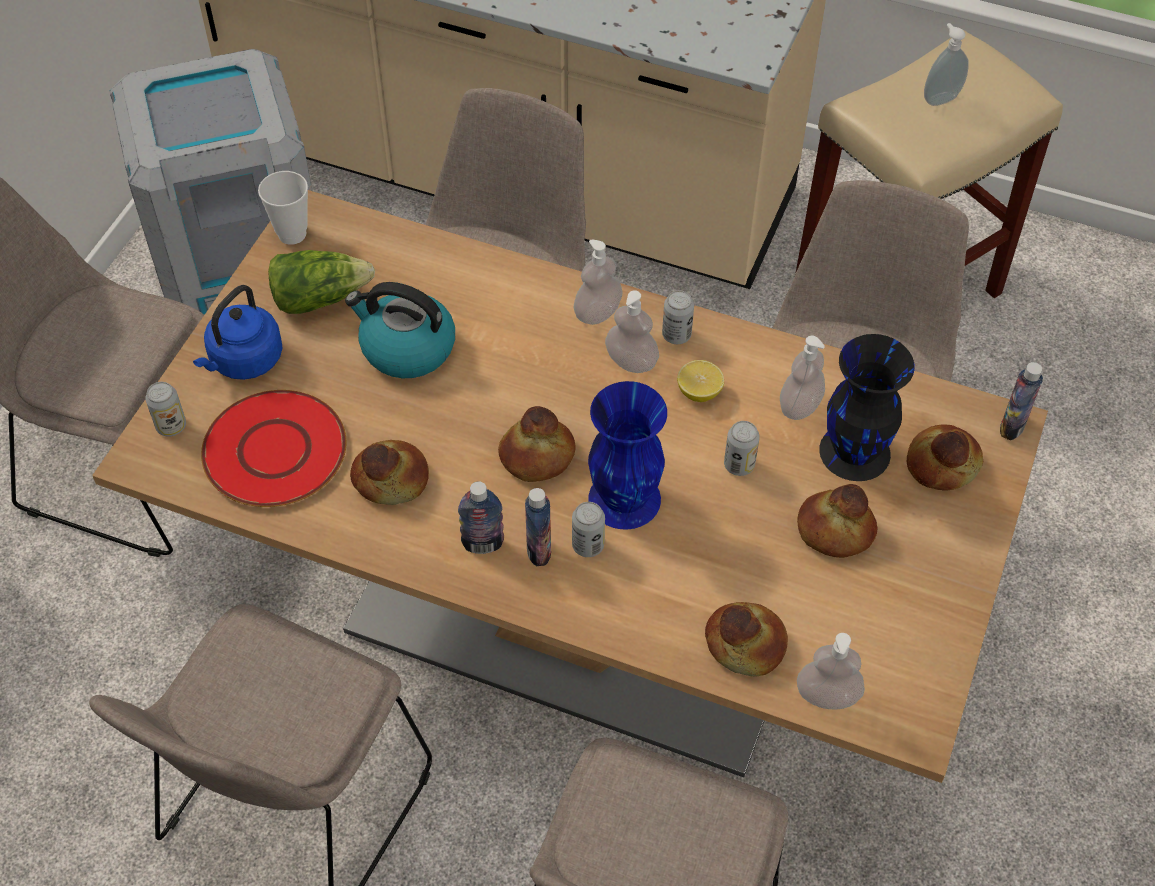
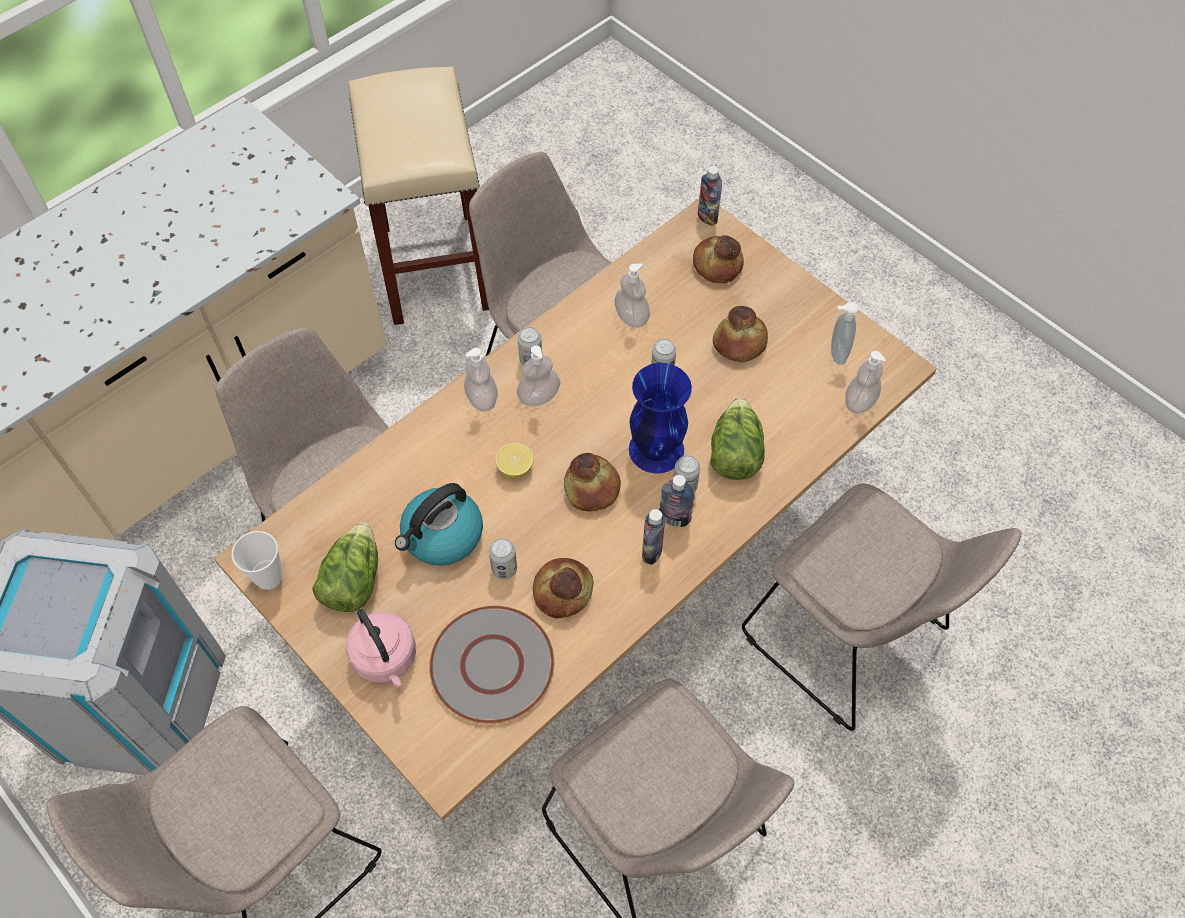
camera: 65 degrees left, 5 degrees up
can [145,382,186,437] -> can moved to [489,538,517,579]
blue kettle [193,285,283,380] -> pink kettle [346,609,416,687]
red plate [201,390,346,507] -> grey plate [429,606,554,724]
lemon [677,360,724,402] -> lemon moved to [495,443,534,478]
bread [705,602,788,677] -> none
black vase [819,334,915,481] -> none
soap dispenser [924,23,969,106] -> soap dispenser moved to [831,302,859,365]
none -> lettuce [710,397,765,480]

